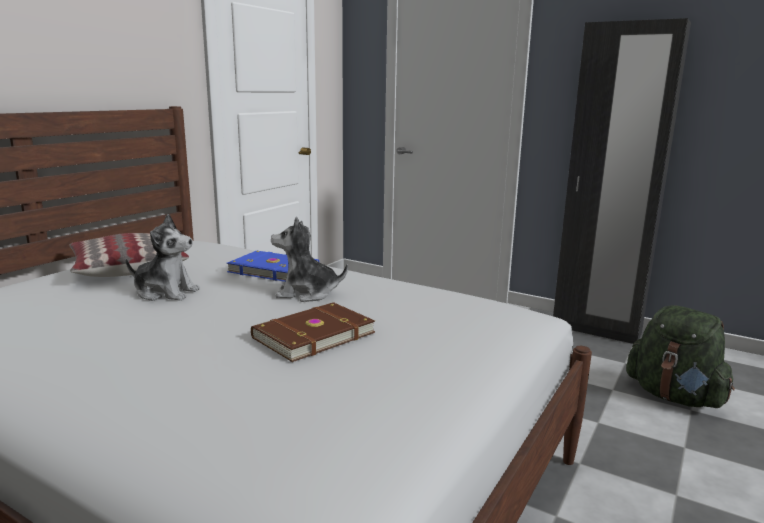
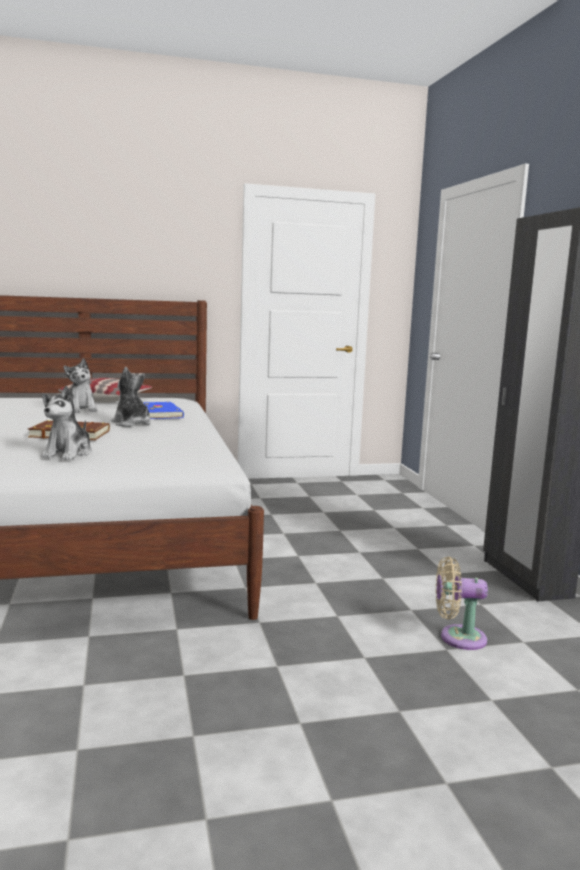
camera: 45 degrees right, 5 degrees down
green backpack [626,305,735,408] -> beige fan [436,557,488,650]
none -> plush toy [41,386,92,460]

